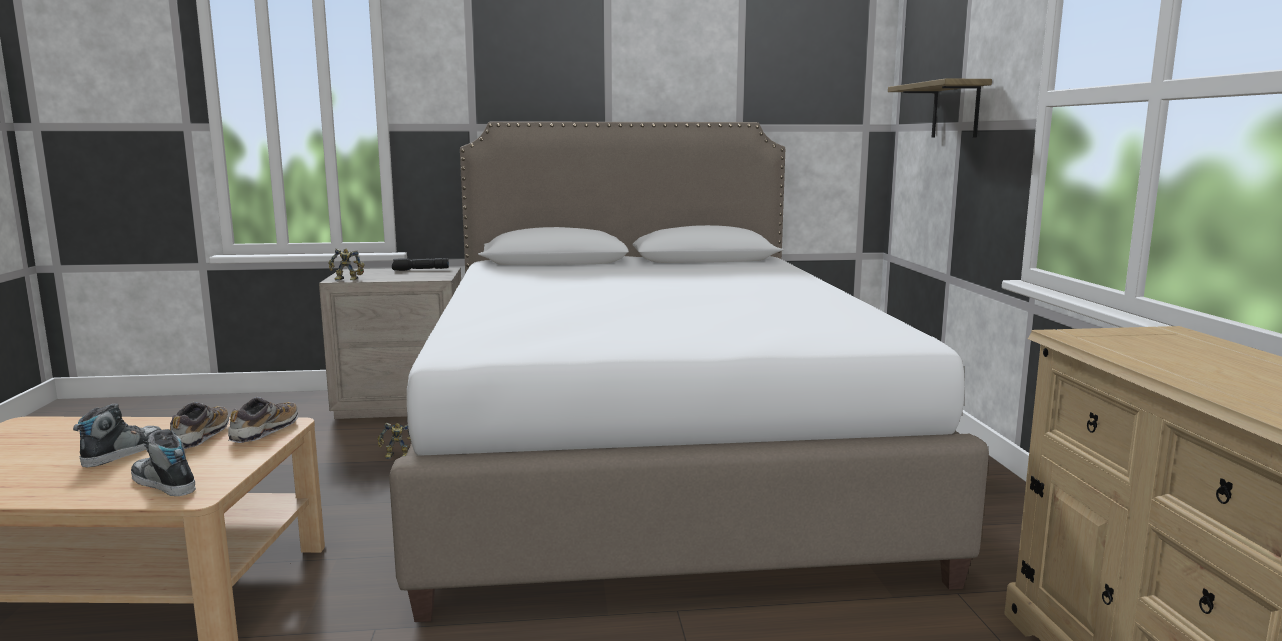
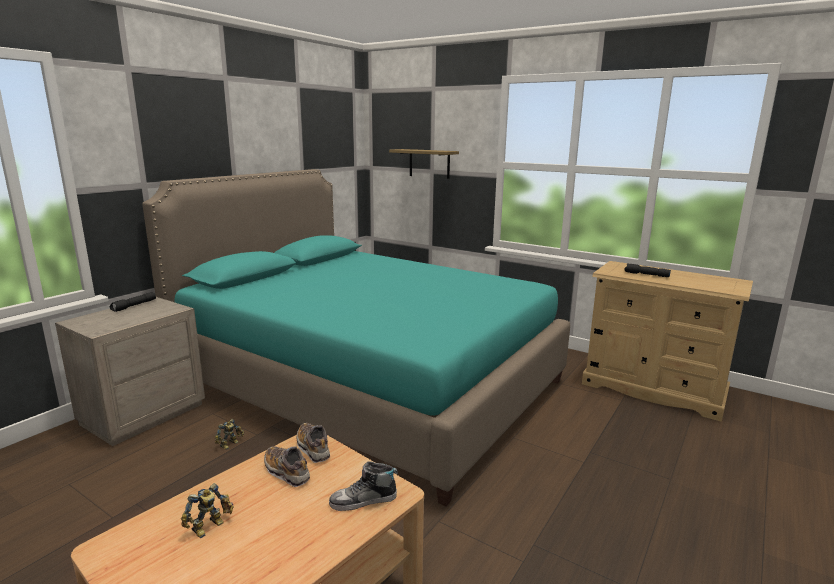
camera: 50 degrees left, 5 degrees up
shoe [73,404,162,467] -> none
toy robot [328,249,365,281] -> toy robot moved to [181,483,234,538]
white bed [389,121,989,622] -> turquoise bed [142,169,570,506]
none -> black flashlight [624,263,671,277]

